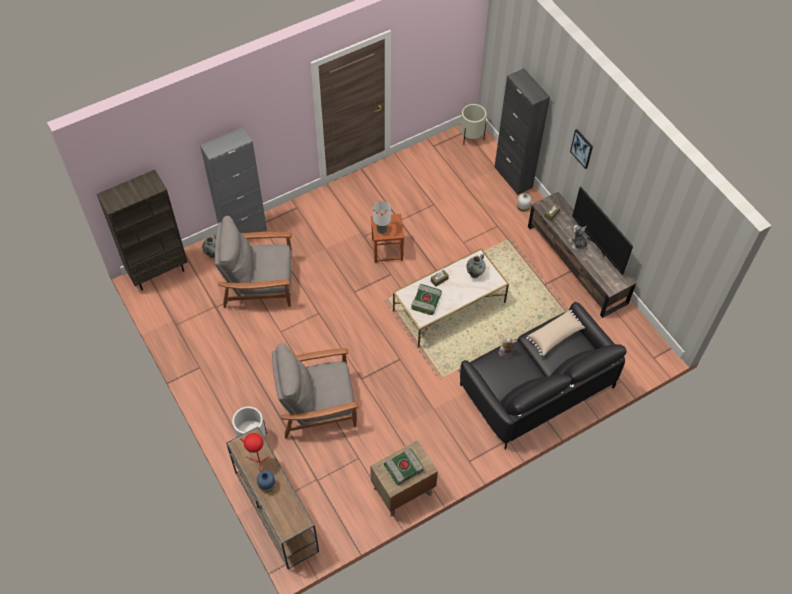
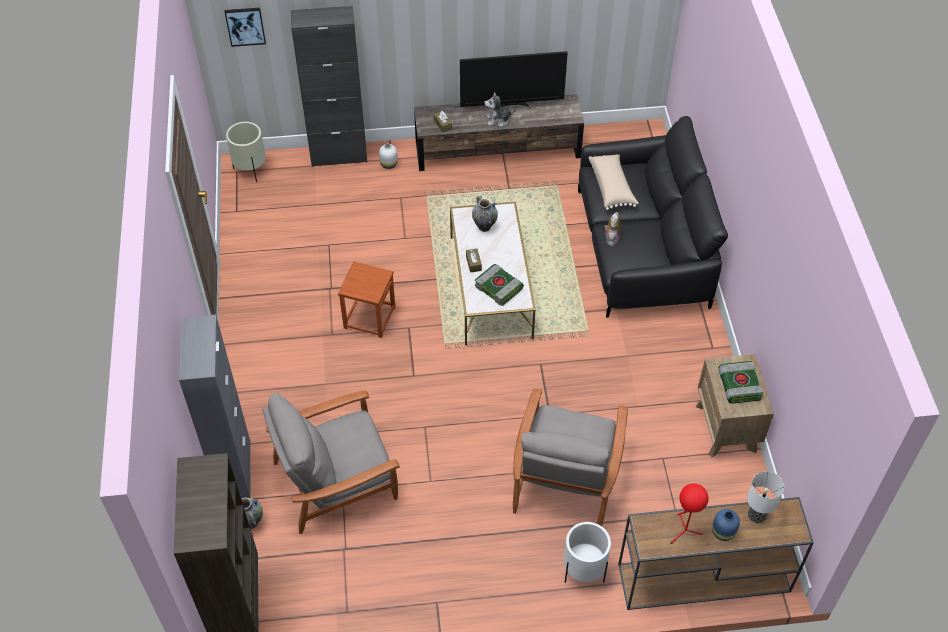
camera: 65 degrees left, 5 degrees down
grey armchair [215,216,293,308] -> grey armchair turned 45 degrees clockwise [262,390,400,534]
table lamp [373,201,391,234] -> table lamp moved to [747,471,784,523]
picture [570,129,593,169] -> picture moved to [225,8,266,47]

